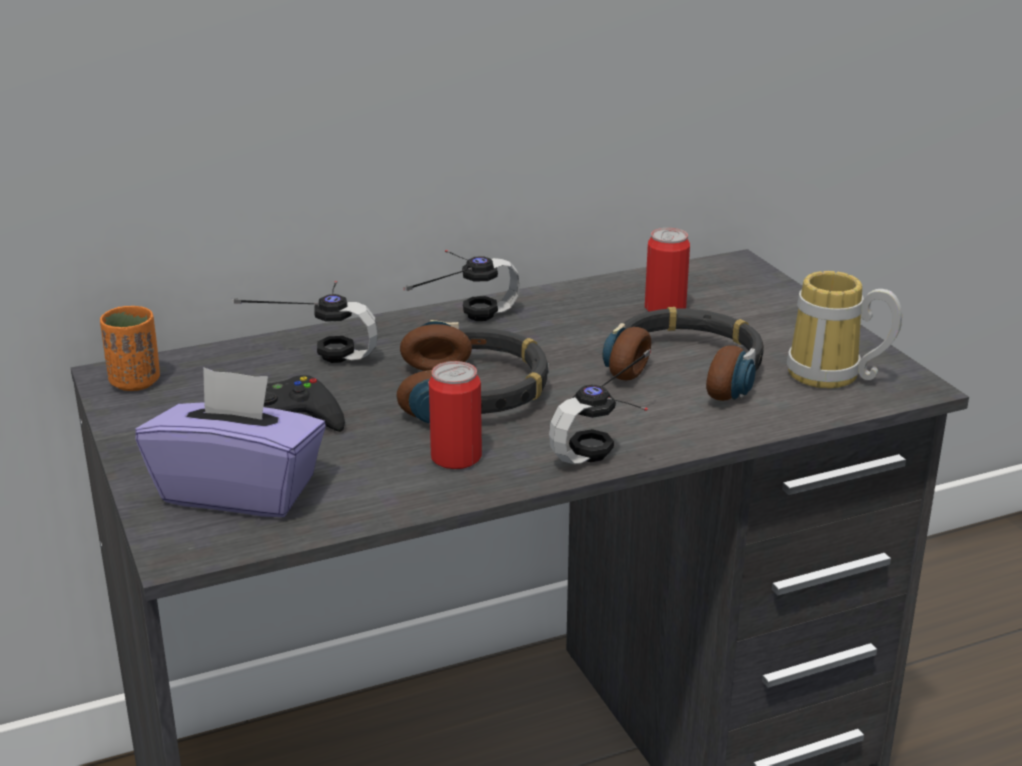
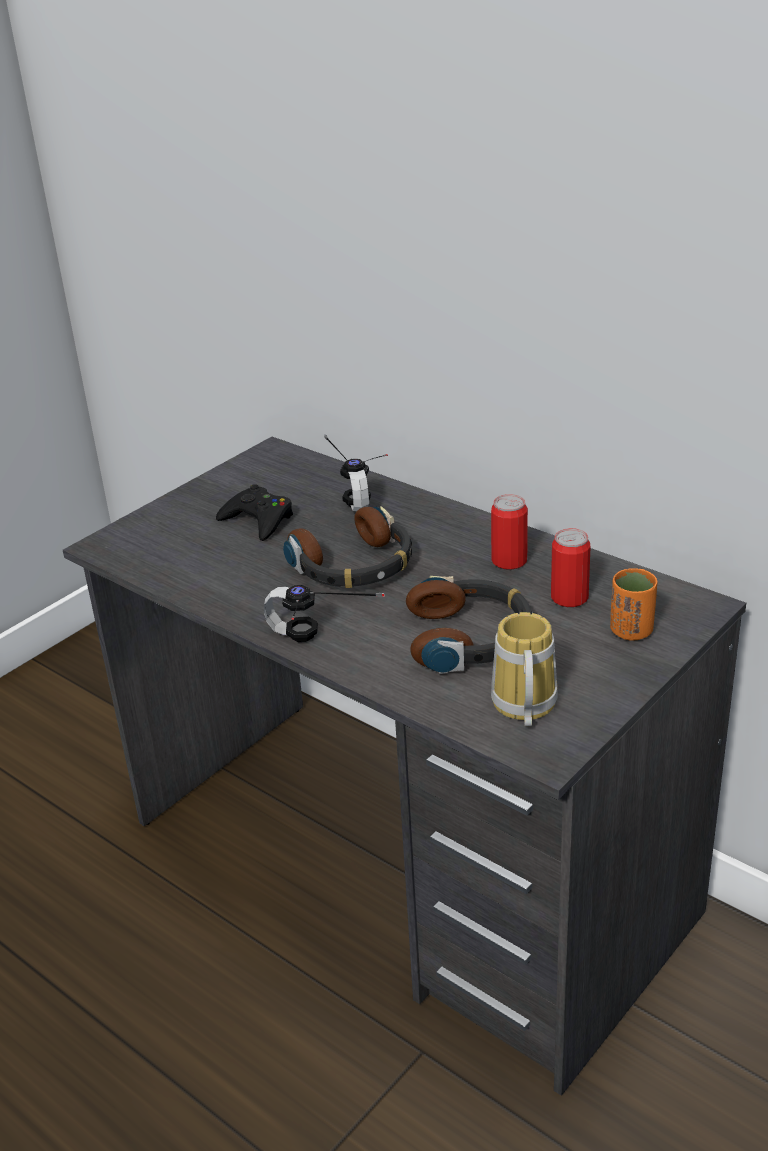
camera: 65 degrees right, 5 degrees up
orange cup [100,306,160,391] -> orange cup moved to [610,568,658,641]
purple tissue box [135,367,326,517] -> none
headphones [404,250,520,321] -> none
can [429,361,482,469] -> can moved to [491,494,528,570]

